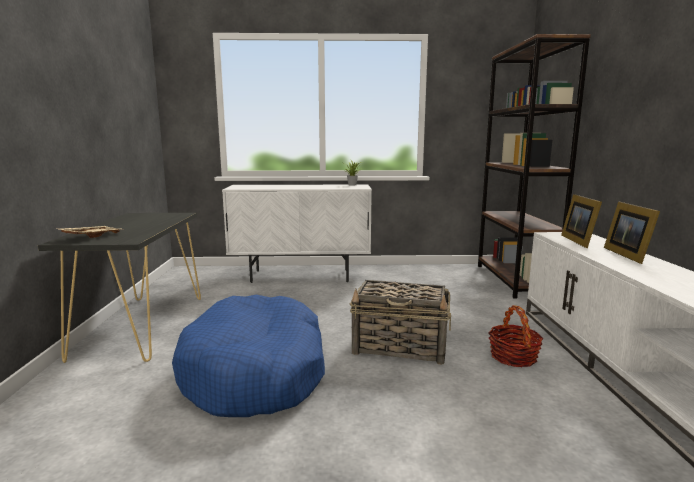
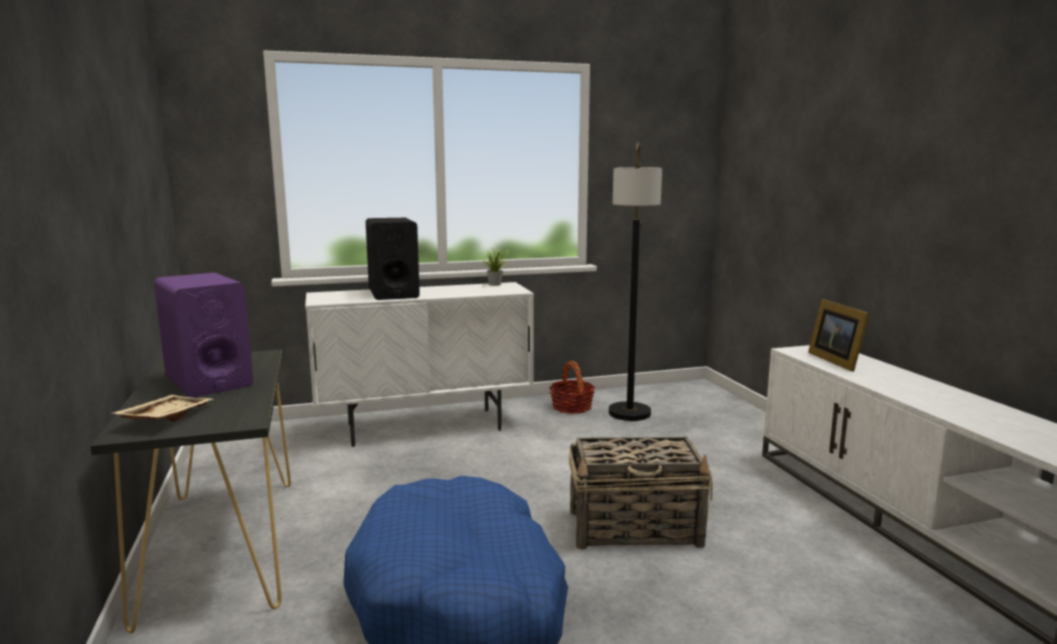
camera: 15 degrees left, 0 degrees up
brown bookcase [478,34,591,298] -> none
basket [488,305,543,367] -> basket moved to [549,361,595,414]
picture frame [604,202,660,264] -> none
none -> purple speaker [154,272,253,397]
none -> black speaker [366,218,420,300]
none -> floor lamp [609,142,662,421]

